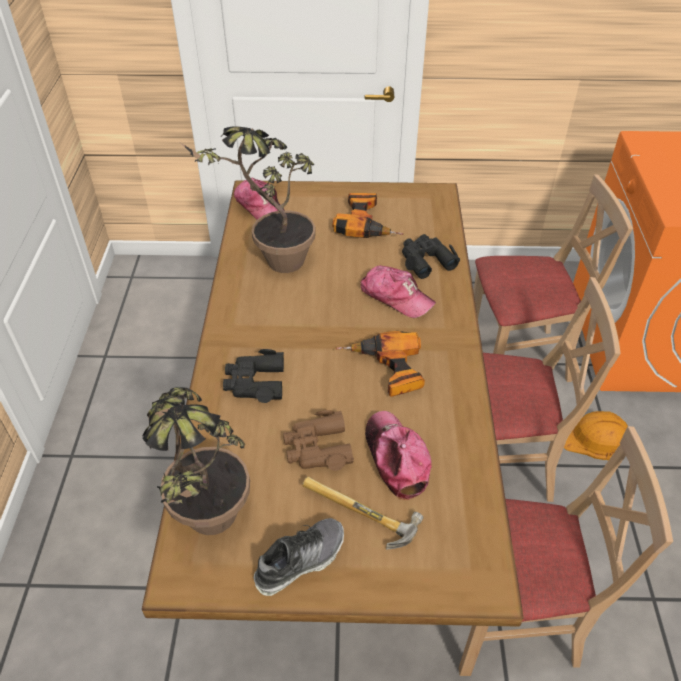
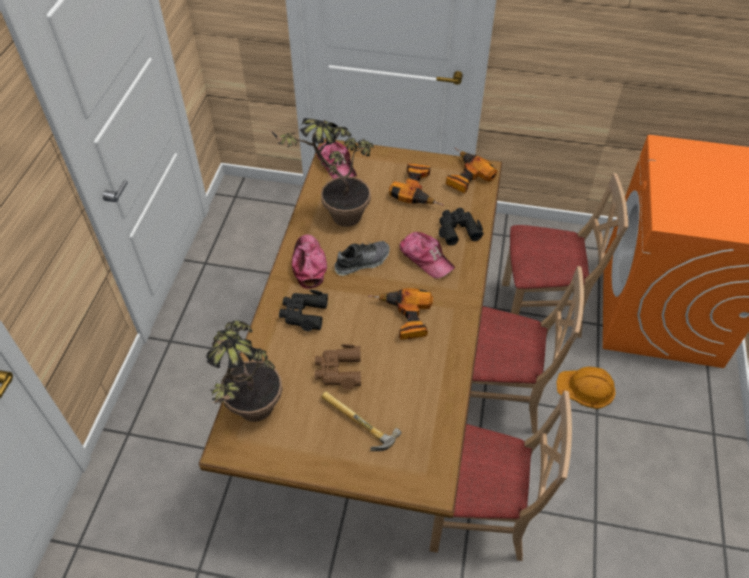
camera: 10 degrees right, 5 degrees up
shoe [254,518,344,596] -> shoe moved to [334,241,390,276]
cap [365,411,432,500] -> cap moved to [292,235,327,289]
none -> power drill [446,147,497,193]

